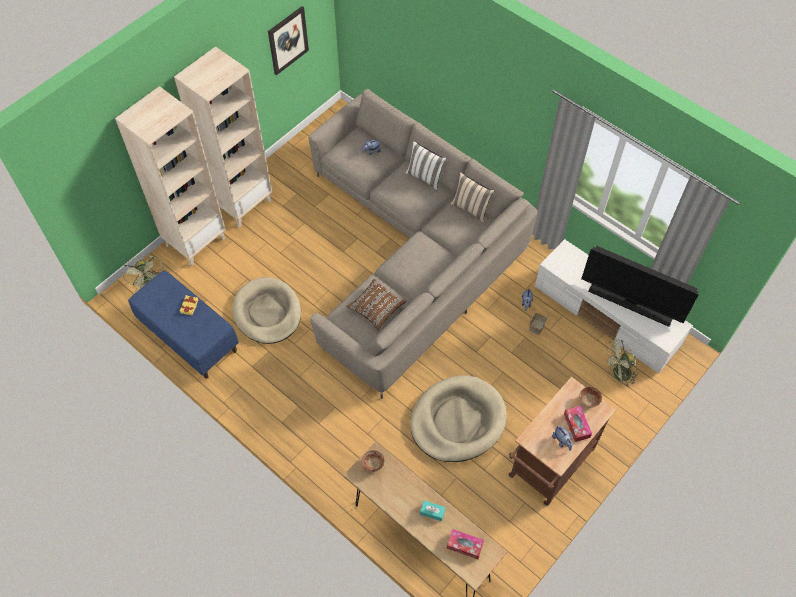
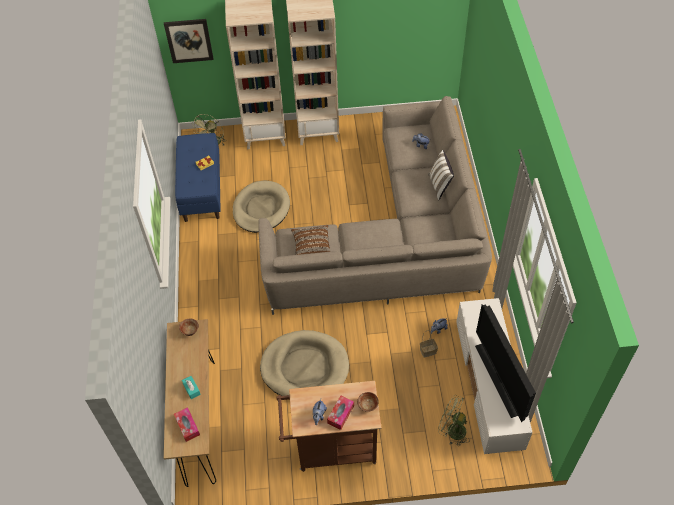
camera: 45 degrees right, 5 degrees down
picture [268,6,309,75] -> picture moved to [164,19,214,63]
beige pillow [451,172,495,223] -> none

